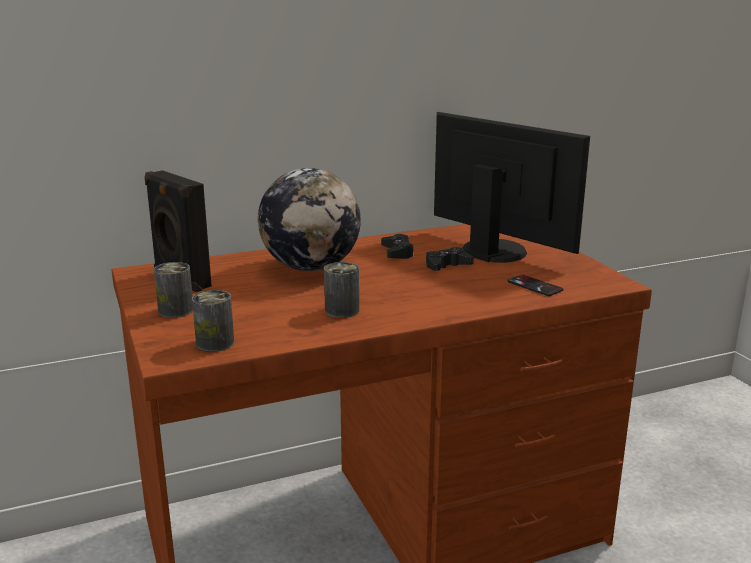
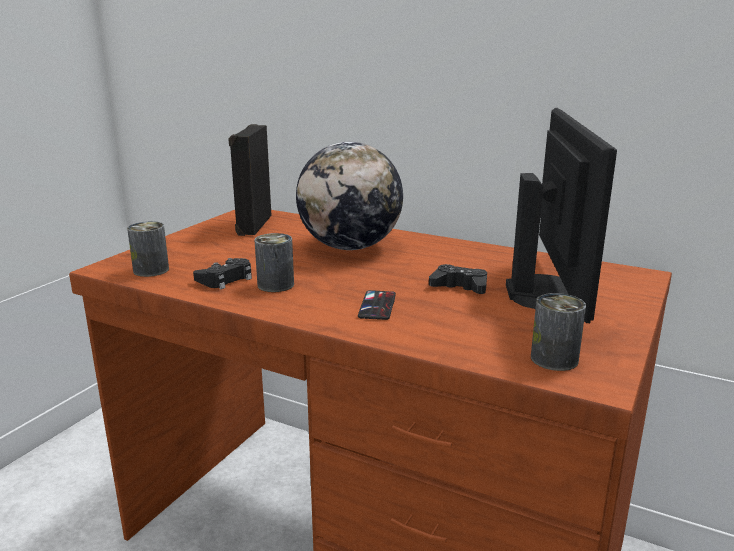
camera: 50 degrees right, 0 degrees up
can [154,262,193,318] -> can moved to [531,293,586,371]
black game controller [381,234,414,259] -> black game controller moved to [193,258,252,289]
phone [508,275,564,296] -> phone moved to [358,290,396,320]

